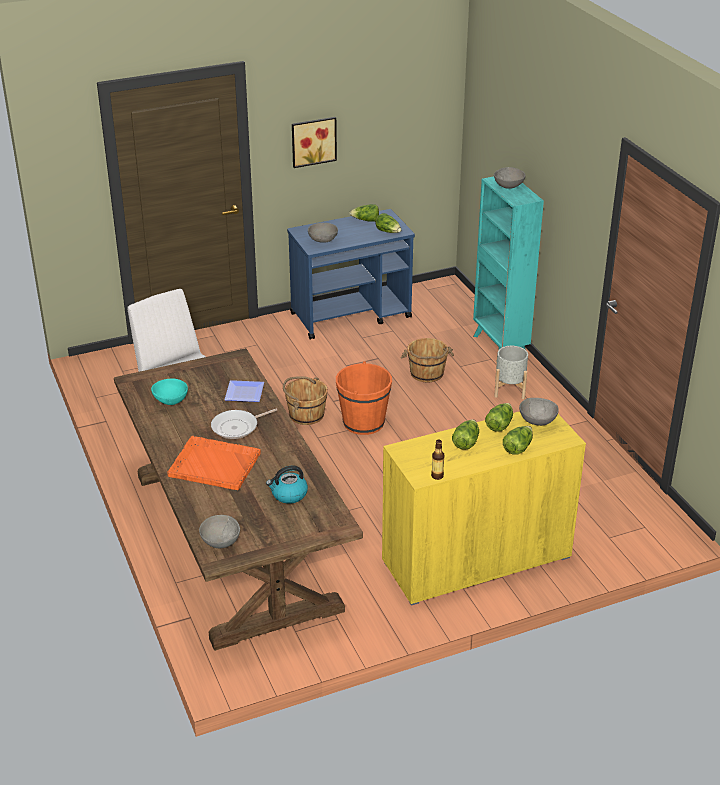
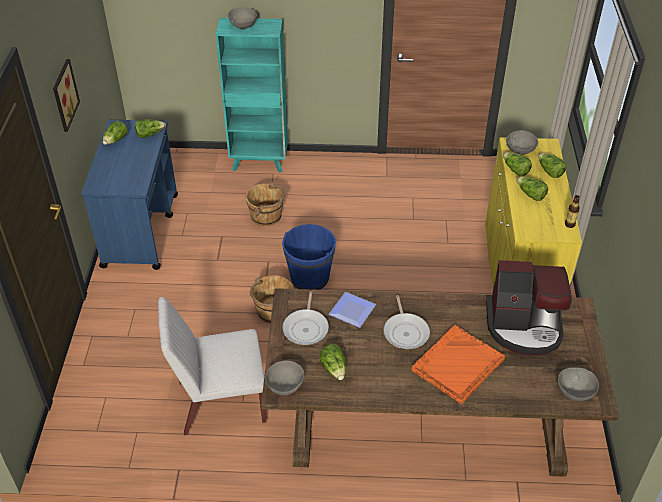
camera: 65 degrees left, 10 degrees up
turquoise bowl [151,379,188,405] -> lettuce [320,344,346,380]
kettle [266,465,308,504] -> coffee machine [486,260,572,355]
grey bowl [308,223,338,243] -> grey bowl moved to [265,360,304,396]
orange bucket [336,361,392,435] -> blue bucket [282,224,336,290]
grey planter [494,346,528,399] -> none
none -> frying pan [283,291,329,345]

